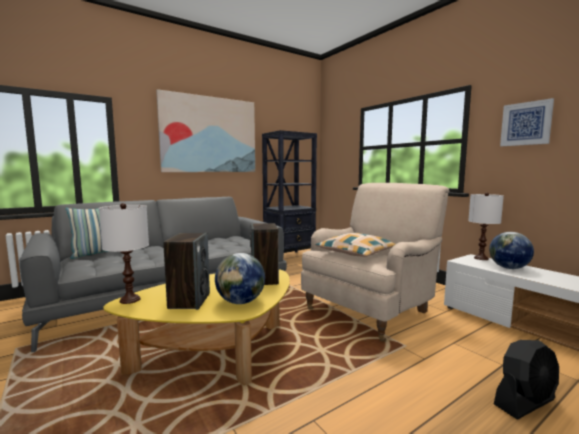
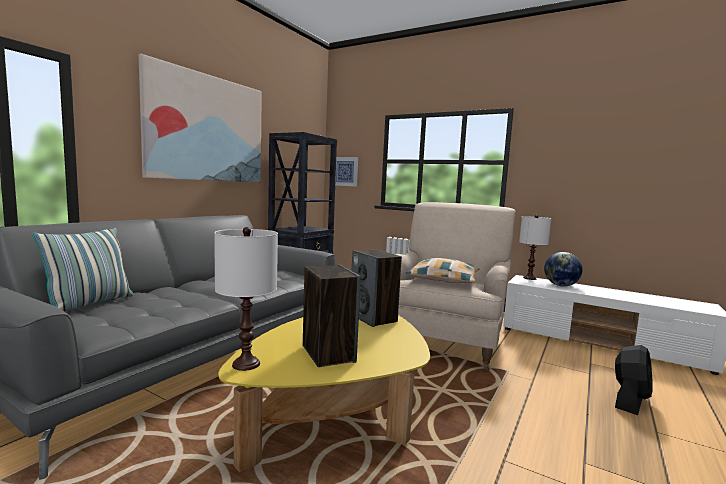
camera: 25 degrees left, 0 degrees up
globe [215,253,265,304] -> none
picture [500,98,554,146] -> picture moved to [335,157,358,187]

